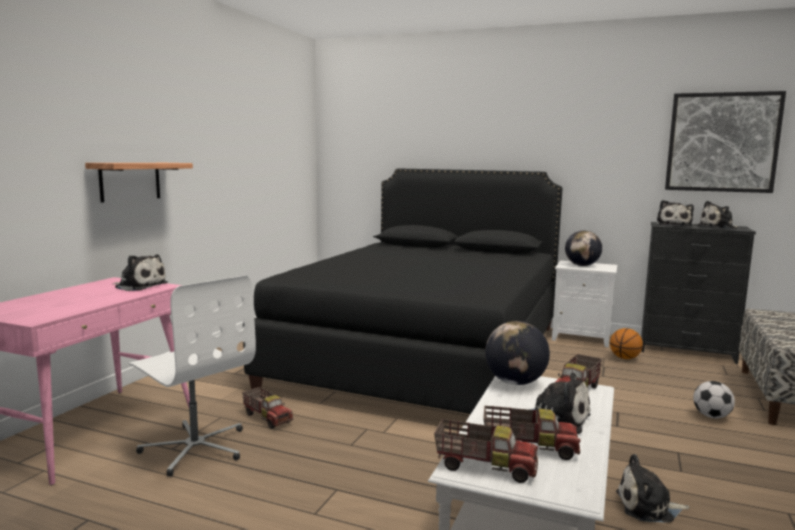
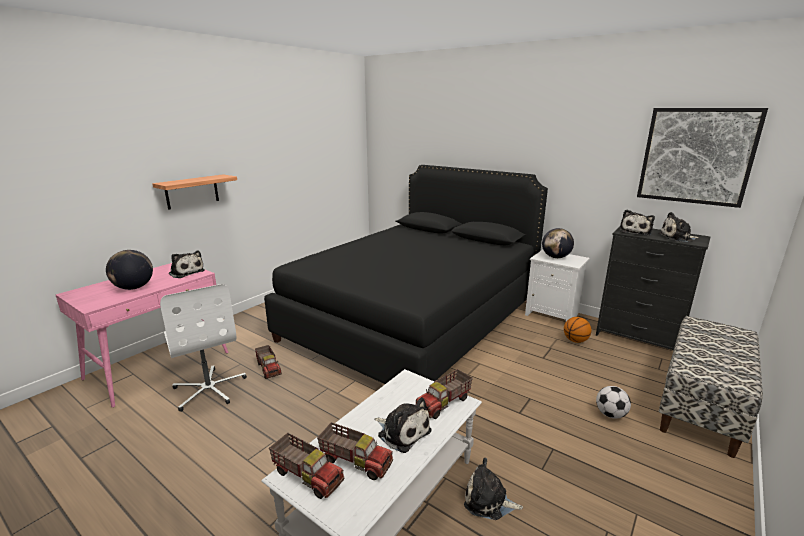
camera: 15 degrees right, 10 degrees up
globe [485,321,550,385] -> globe moved to [106,250,153,290]

